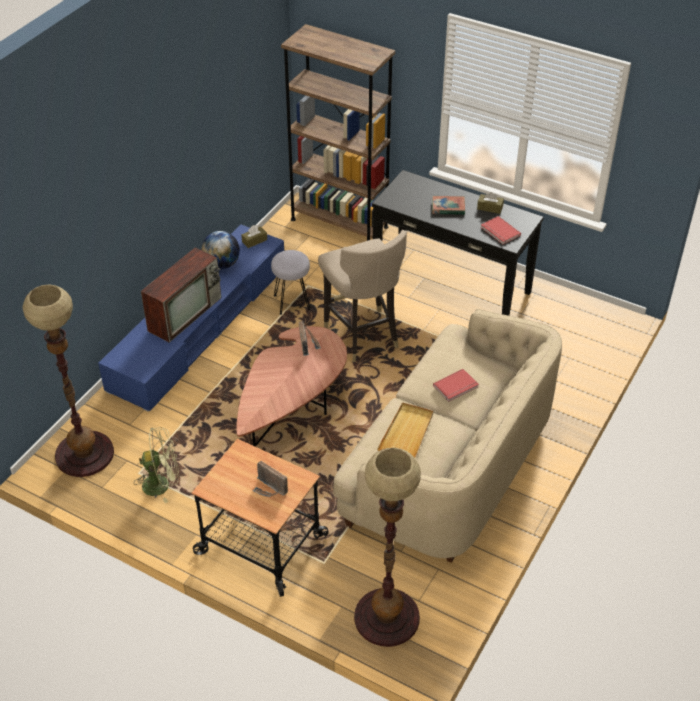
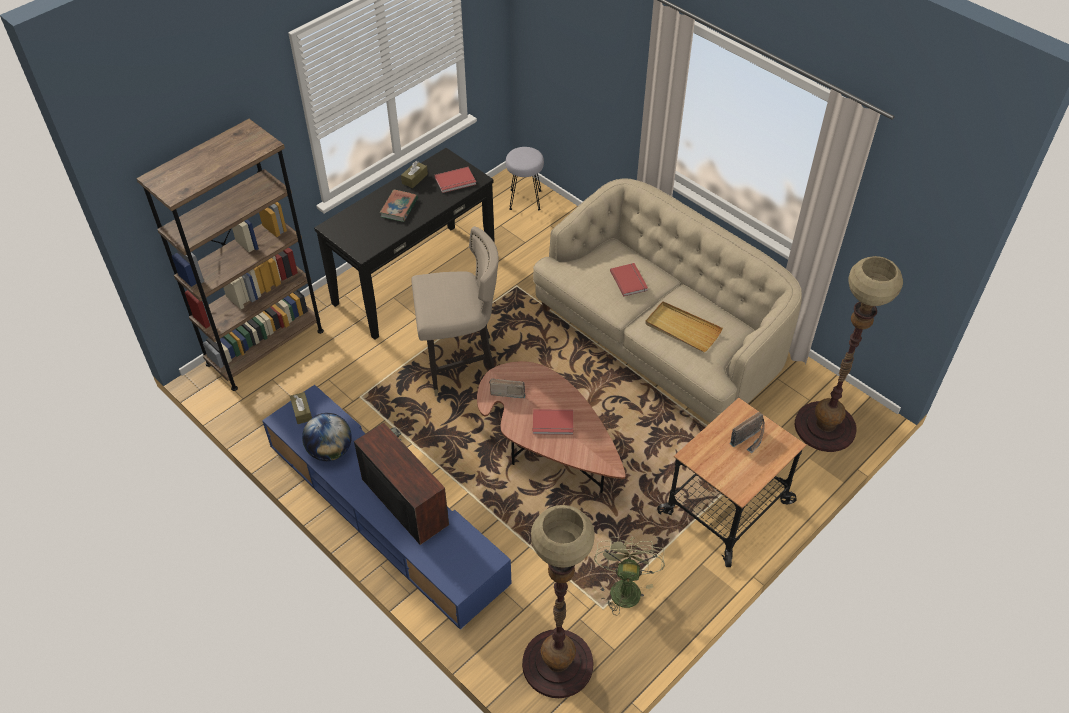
camera: 75 degrees left, 5 degrees up
grey stool [271,250,310,315] -> grey stool moved to [505,147,544,210]
none -> red book [533,409,574,435]

